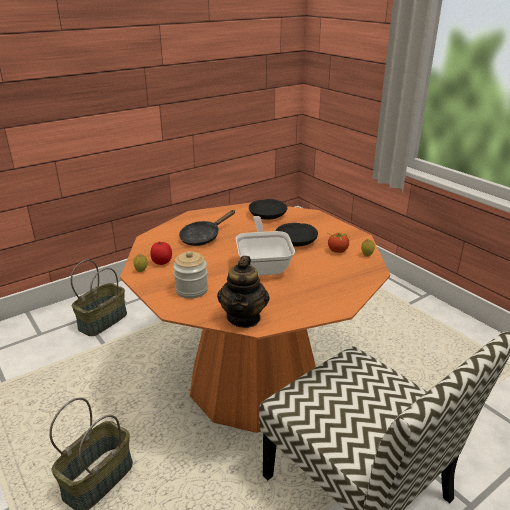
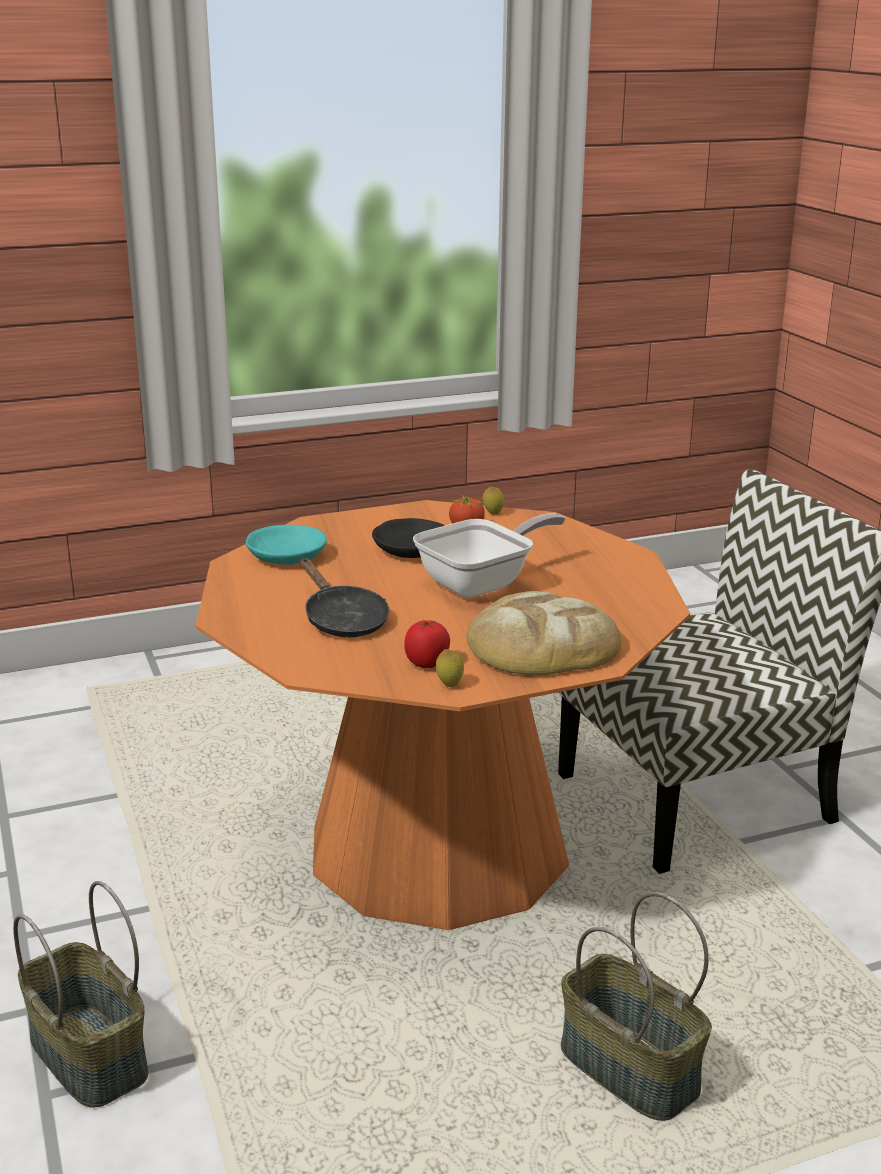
camera: 75 degrees left, 5 degrees down
jar [173,251,208,299] -> bread [467,591,622,675]
teapot [217,256,269,328] -> none
frying pan [236,216,295,276] -> frying pan turned 135 degrees clockwise [413,513,566,598]
black bowl [249,199,287,220] -> turquoise bowl [246,525,327,565]

